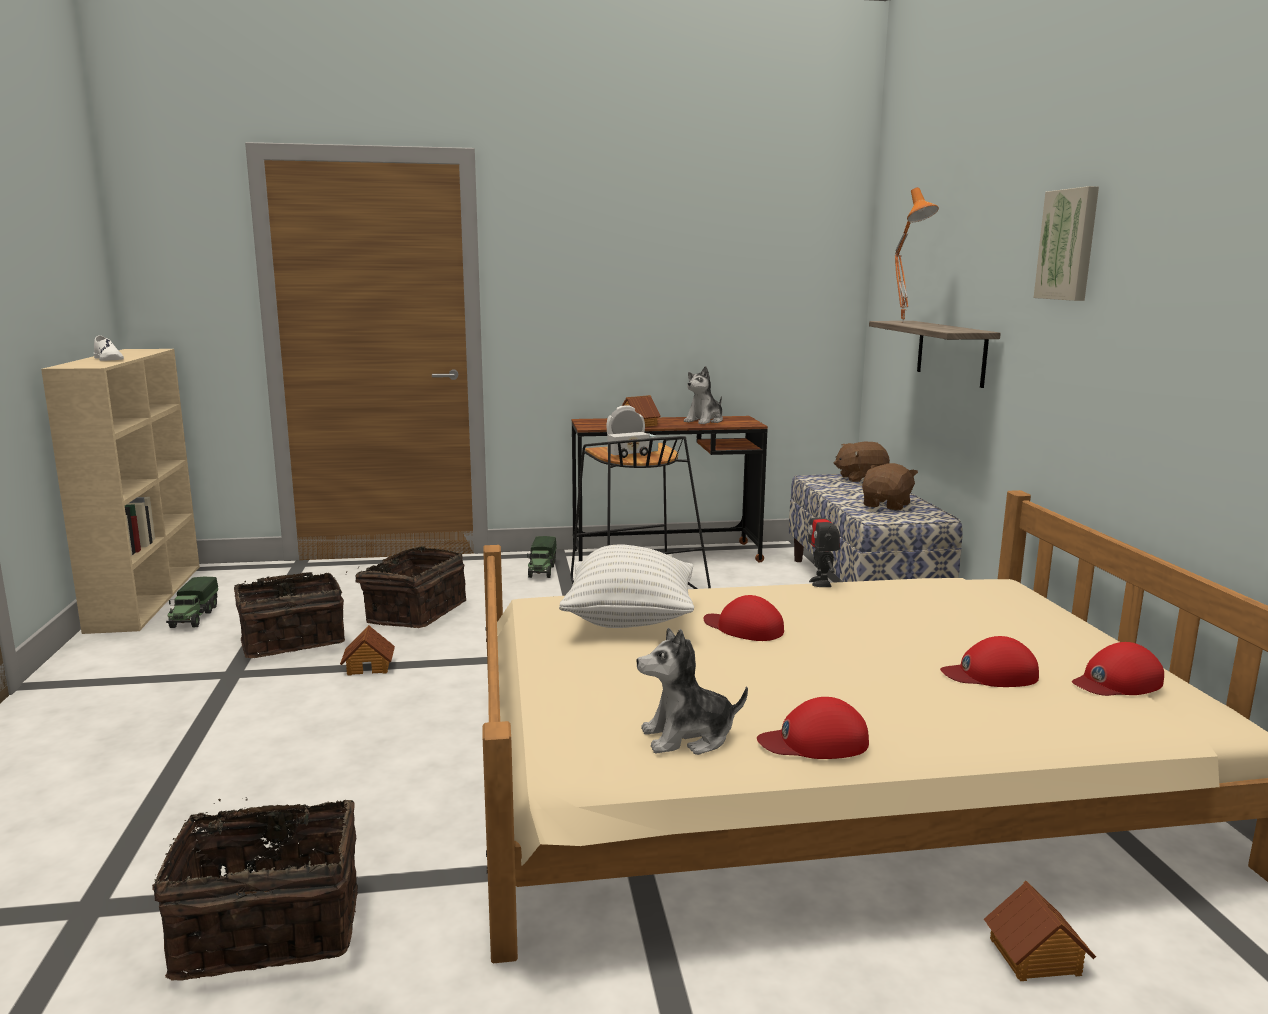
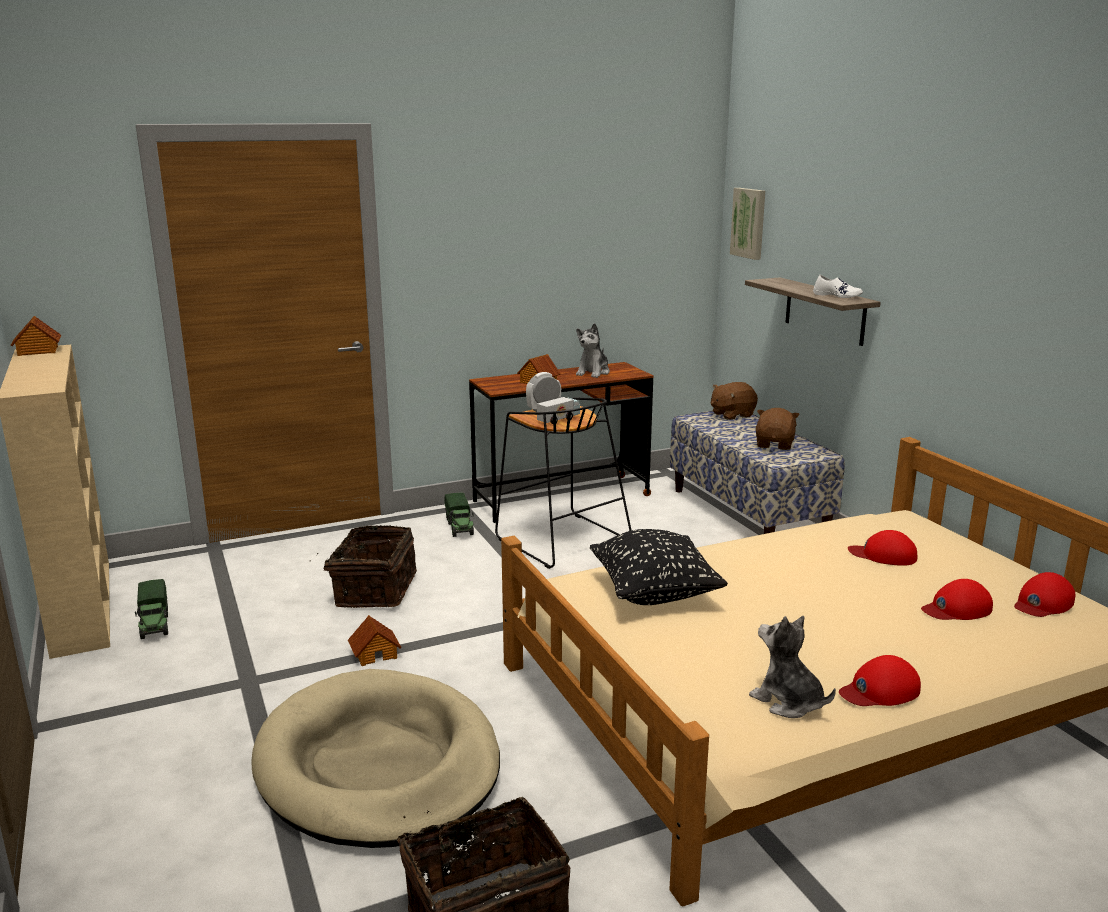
camera: 15 degrees left, 5 degrees up
white shoe [94,335,124,361] -> white shoe moved to [813,274,863,298]
basket [234,572,345,658] -> none
white pillow [559,545,694,628] -> black pillow [590,529,728,605]
plush toy [636,628,748,755] -> plush toy turned 75 degrees clockwise [749,616,836,718]
red cap [704,595,784,641] -> red cap moved to [848,530,917,566]
toy robot [808,501,840,587] -> none
orange table lamp [895,187,939,323] -> none
toy house [984,881,1096,981] -> toy house moved to [11,316,61,356]
picture [1034,186,1099,301] -> picture moved to [730,188,765,260]
none -> beige dog bed [251,669,500,848]

